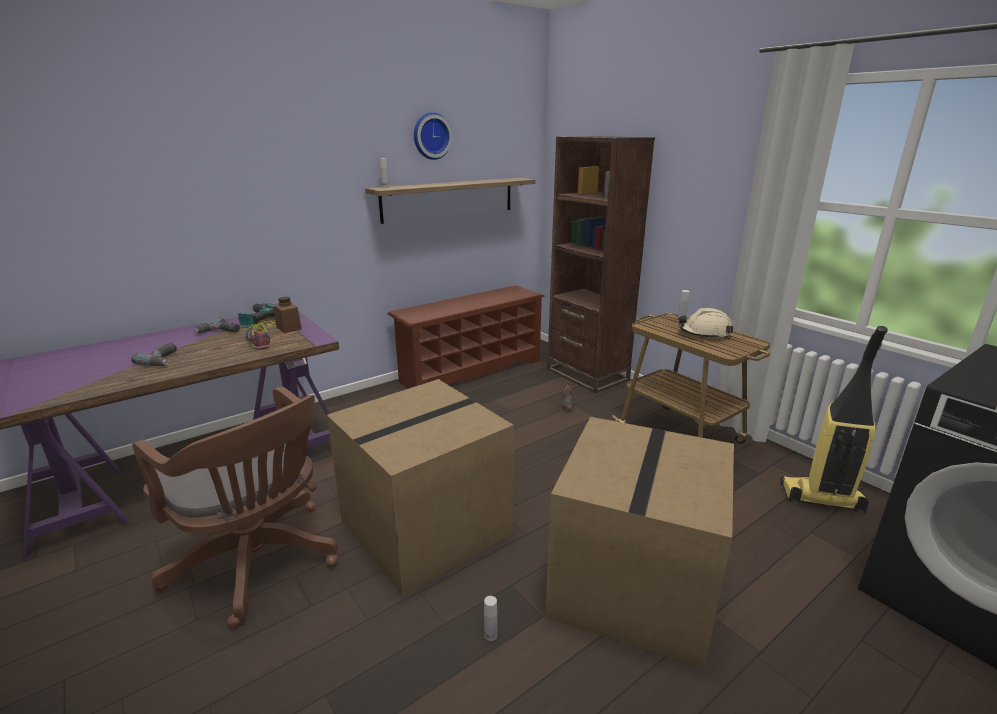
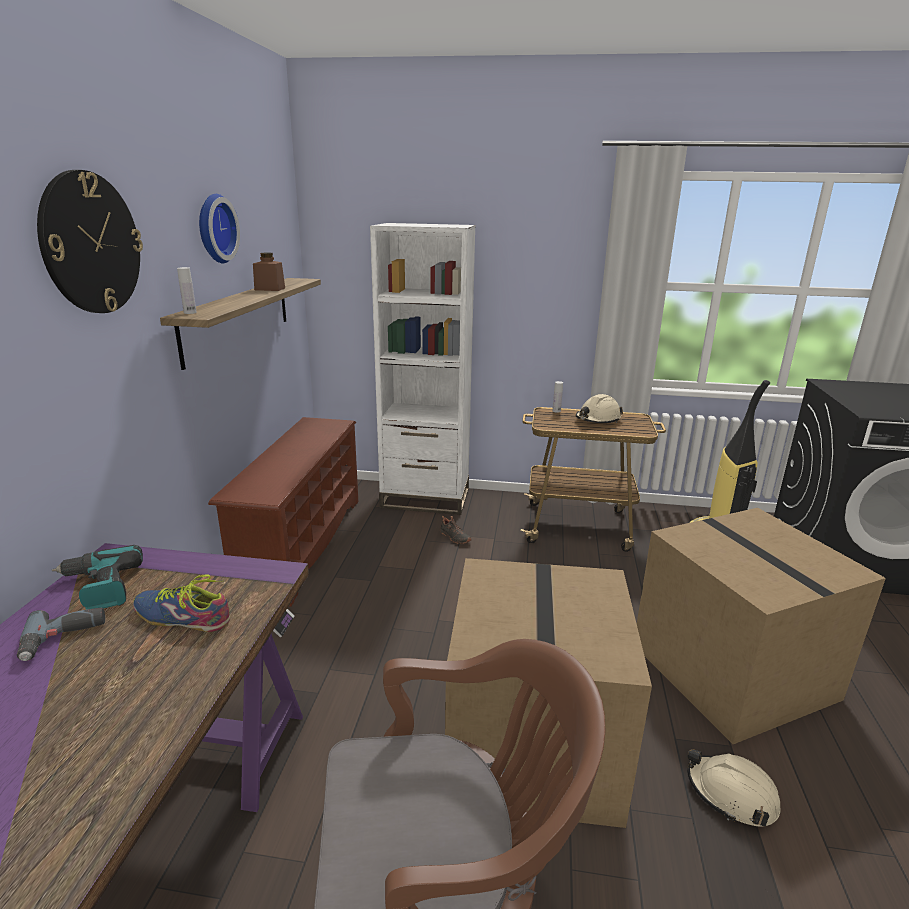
camera: 45 degrees left, 0 degrees up
power drill [131,343,177,366] -> none
brown jar [274,297,302,333] -> brown jar moved to [253,253,285,291]
white bottle [484,596,497,641] -> beige hard hat [687,749,781,826]
brown bookcase [547,136,655,393] -> white bookcase [370,223,476,515]
none -> wall clock [37,170,143,313]

